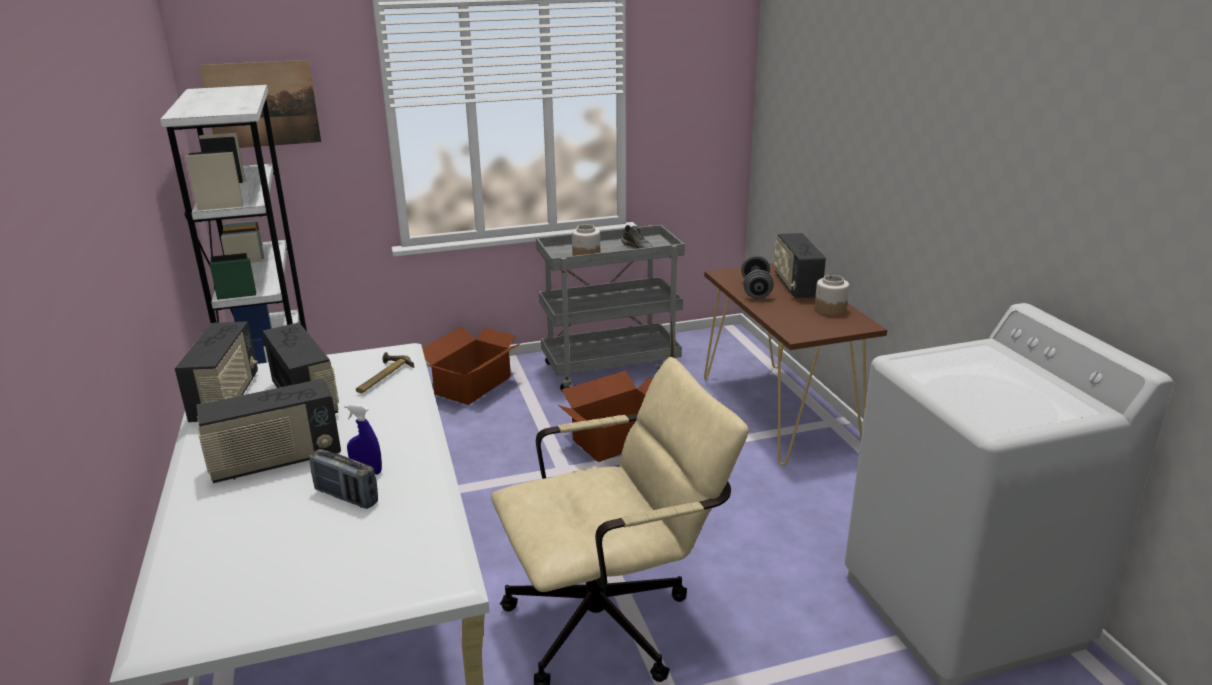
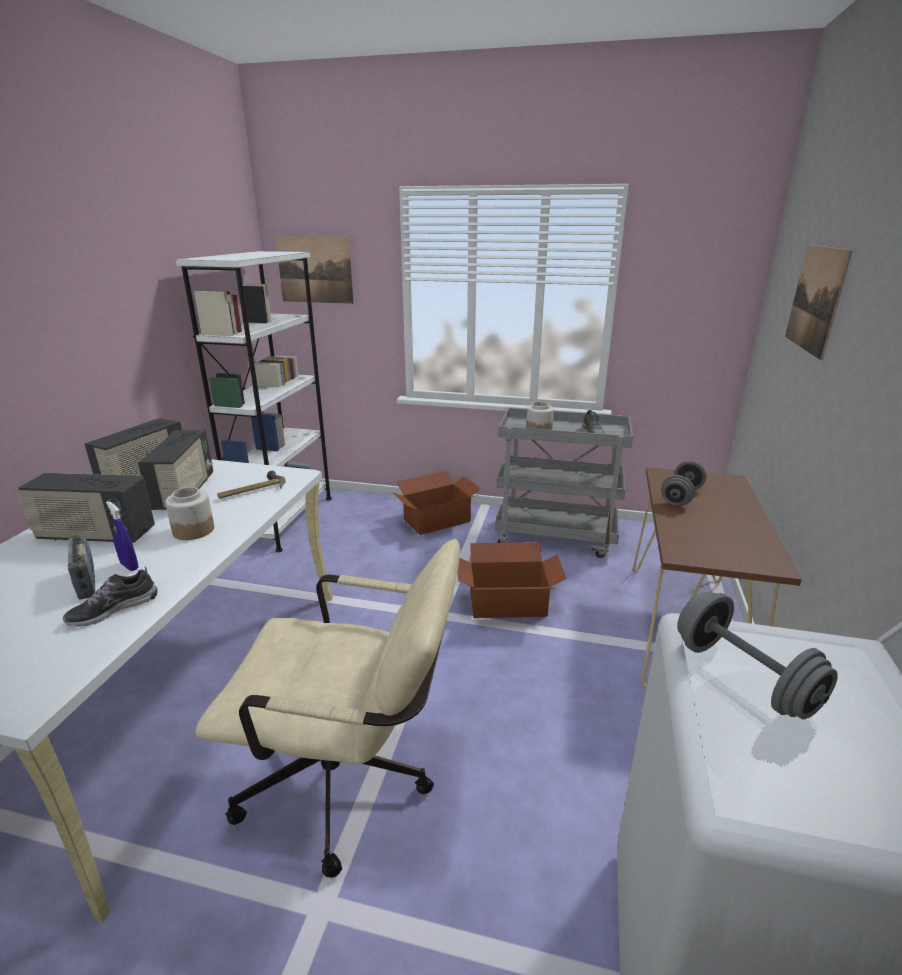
camera: 30 degrees right, 0 degrees up
radio [774,233,826,298] -> none
jar [814,275,849,316] -> jar moved to [165,487,214,540]
none -> shoe [63,566,158,626]
none -> grey dumbbell [677,592,838,719]
none -> picture [785,244,853,360]

